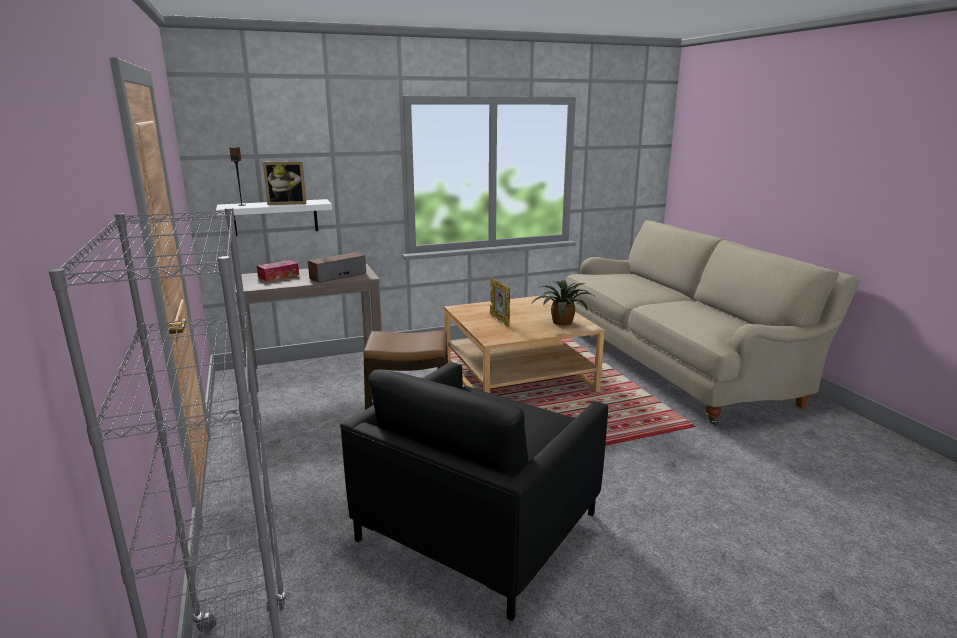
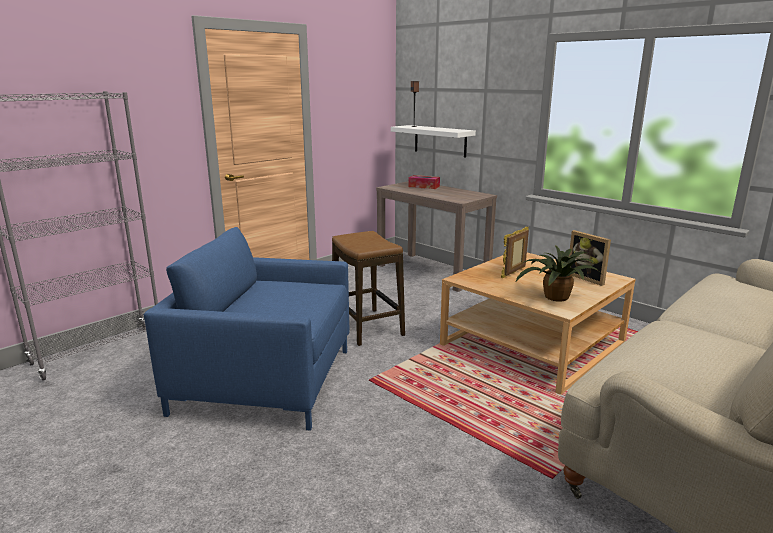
camera: 65 degrees right, 0 degrees up
picture frame [263,161,306,205] -> picture frame moved to [569,230,611,286]
speaker [308,252,366,283] -> none
black armchair [340,362,608,621] -> blue armchair [144,227,350,431]

